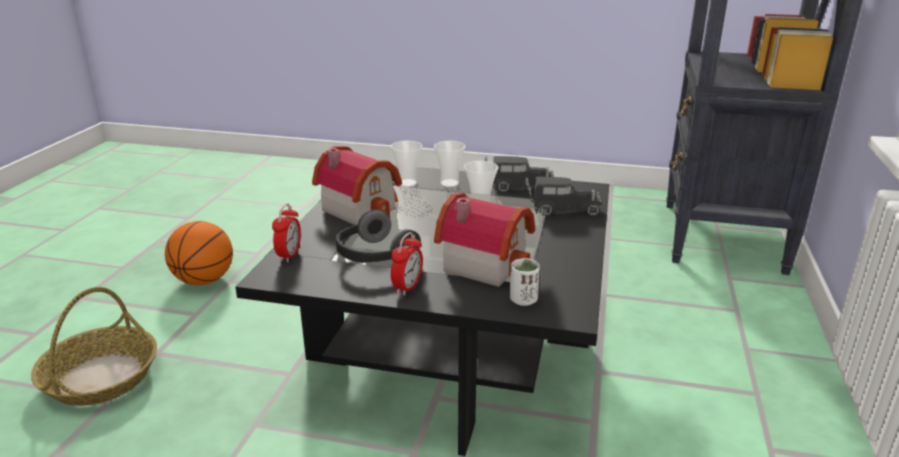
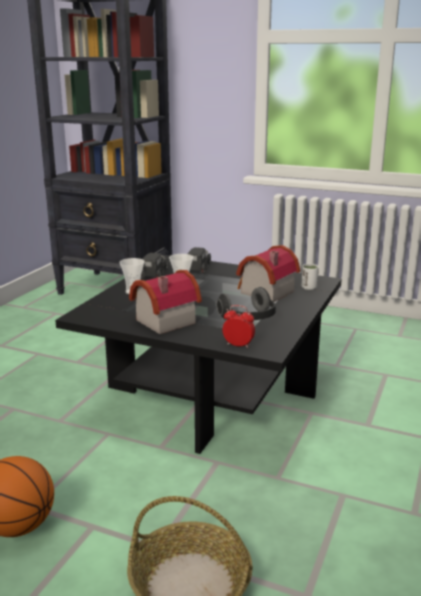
camera: 80 degrees left, 5 degrees down
cup [391,141,422,187] -> none
alarm clock [391,232,423,296] -> none

